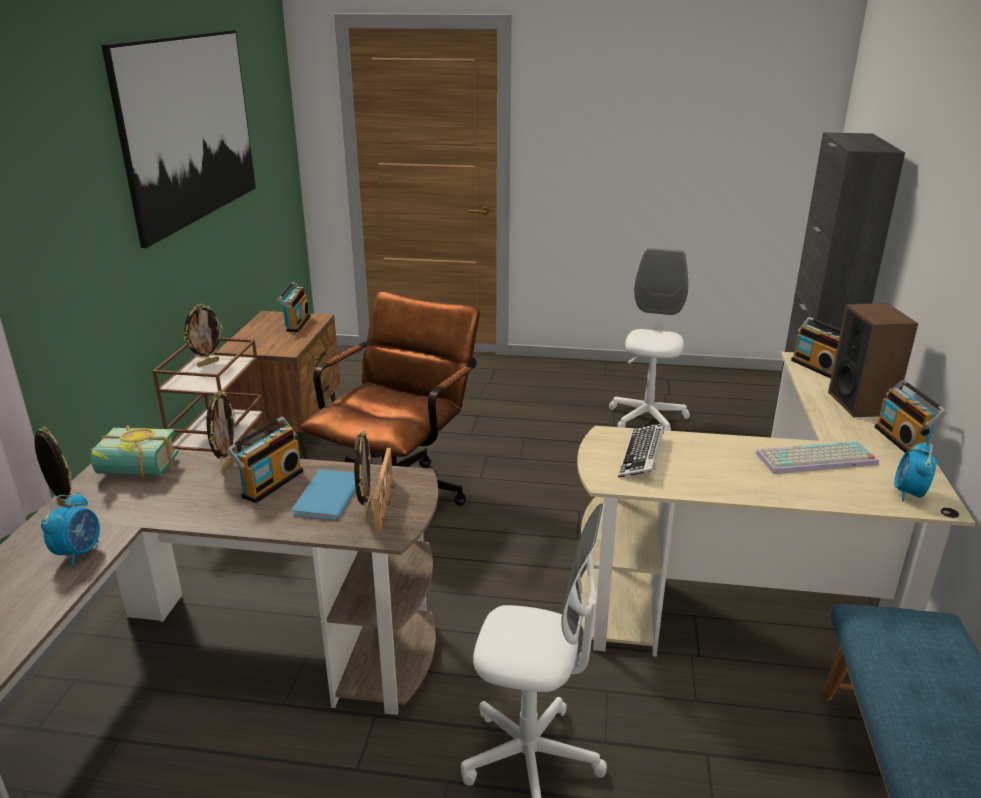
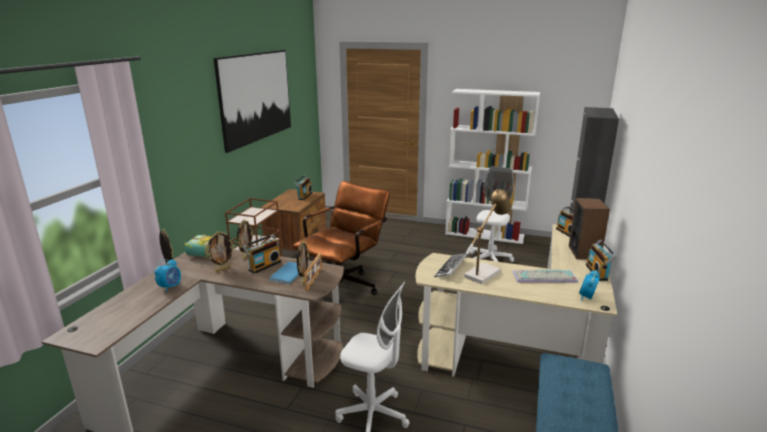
camera: 10 degrees right, 5 degrees down
picture frame [184,304,223,367] -> picture frame moved to [207,231,234,272]
none -> white bookcase [445,89,540,244]
none -> table lamp [464,189,512,284]

